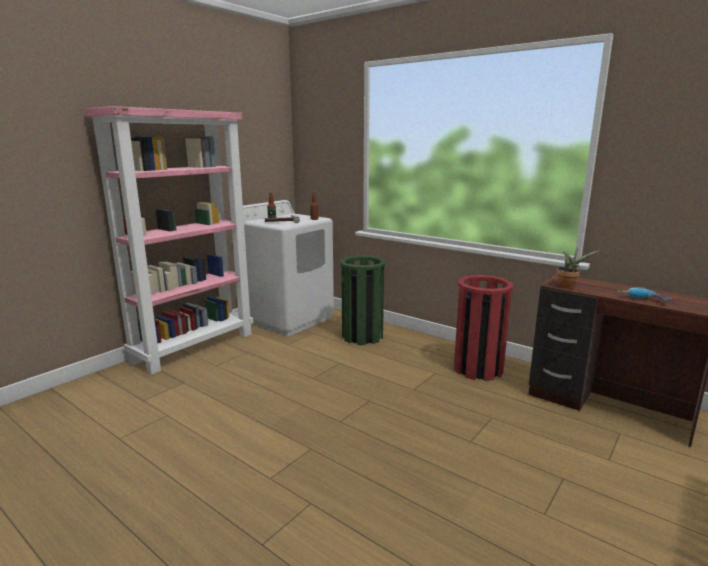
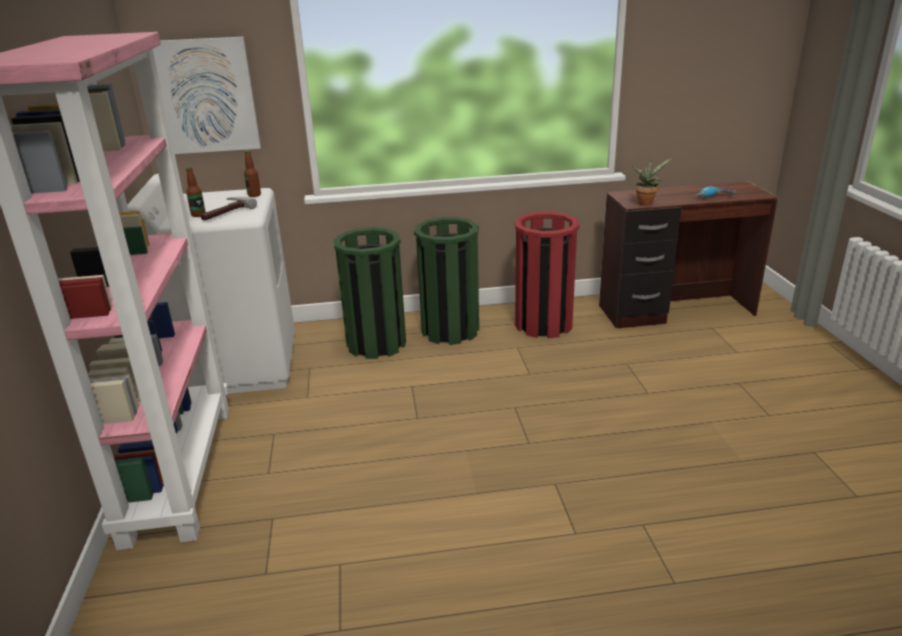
camera: 45 degrees left, 10 degrees up
none -> picture [153,37,261,154]
none -> green trash can [414,217,479,345]

